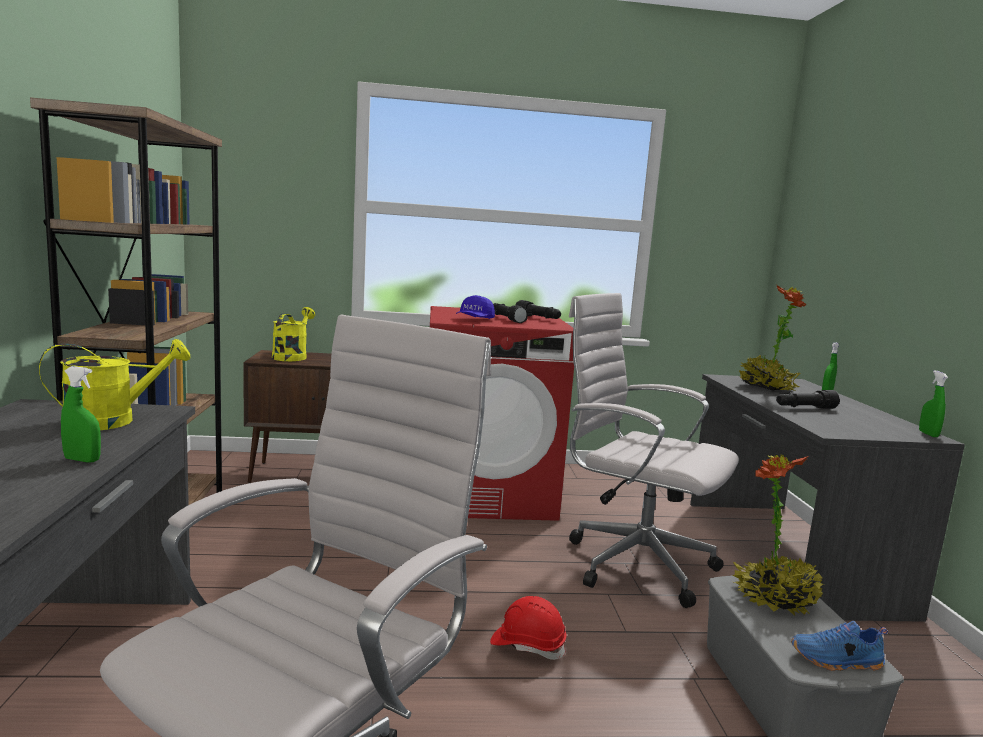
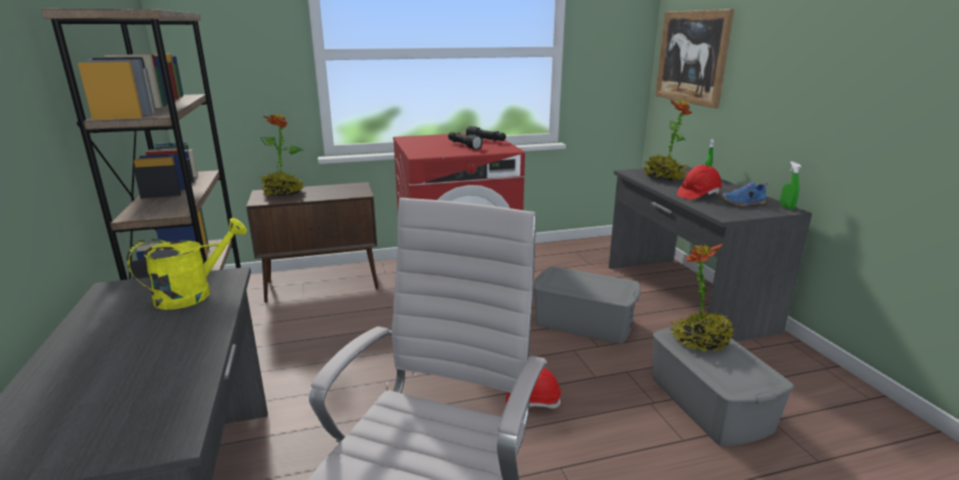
camera: 10 degrees left, 10 degrees up
green spray bottle [61,366,101,463] -> none
yellow watering can [272,307,315,361] -> potted plant [260,113,305,196]
blue cap [456,295,495,319] -> none
white office chair [569,293,739,608] -> grey storage box [533,267,641,344]
black flashlight [776,390,840,409] -> red hard hat [677,165,722,200]
blue shoe [791,621,888,671] -> blue shoe moved to [722,182,768,206]
none -> picture [655,9,734,108]

